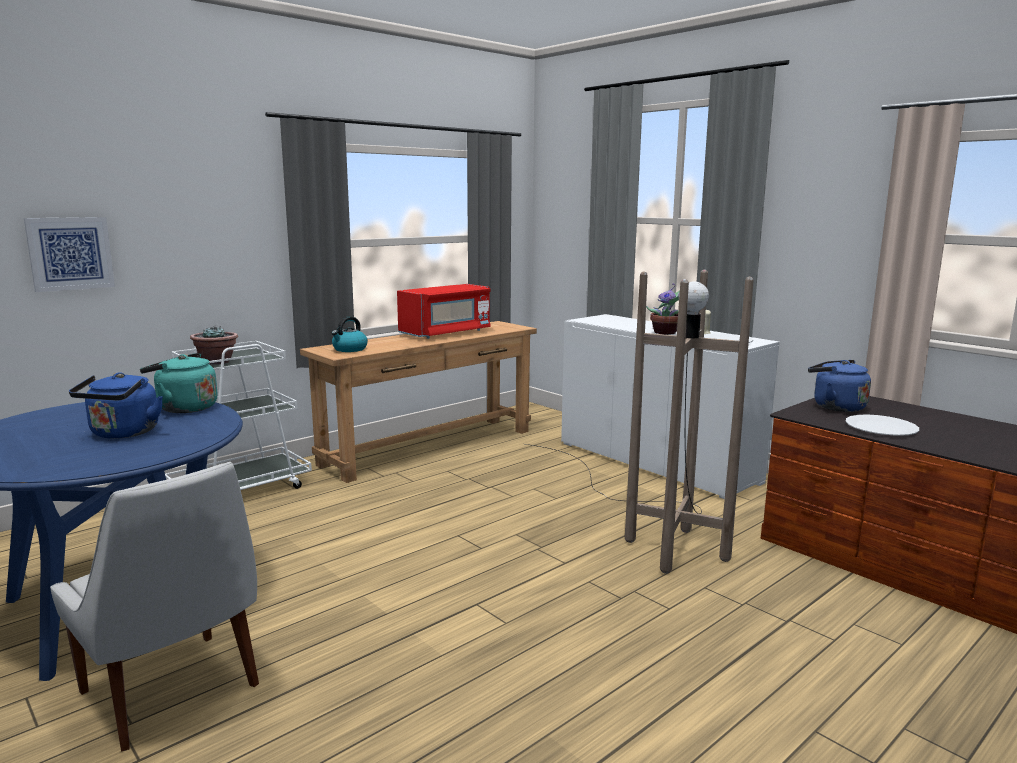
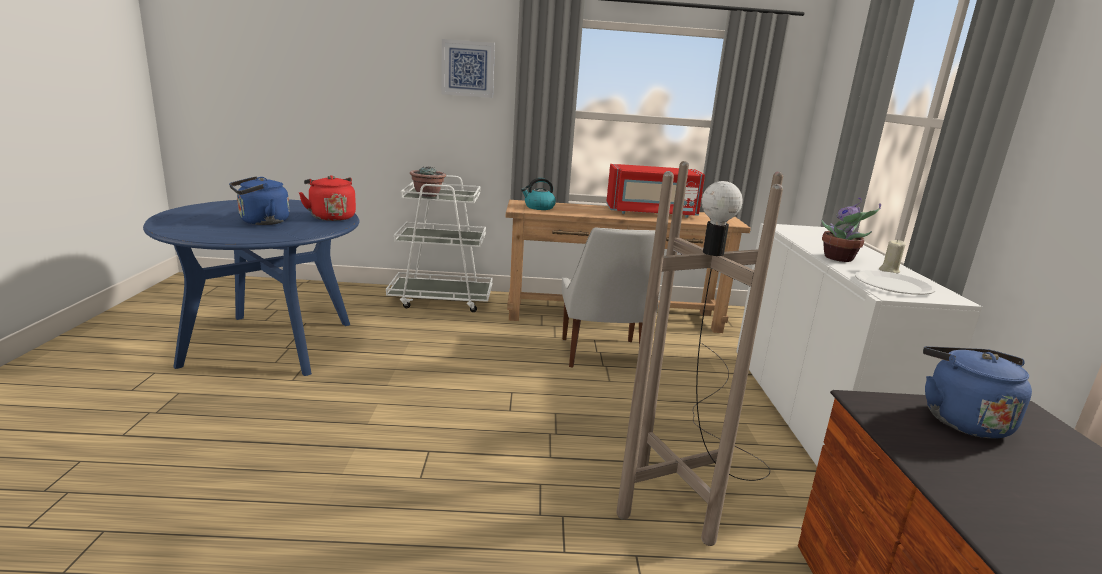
camera: 40 degrees right, 5 degrees up
picture [24,217,115,292] -> picture moved to [441,39,495,98]
white chair [50,462,259,752] -> white chair moved to [562,228,659,368]
turquoise kettle [140,353,218,413] -> red kettle [298,175,356,221]
white plate [845,414,919,436] -> none

